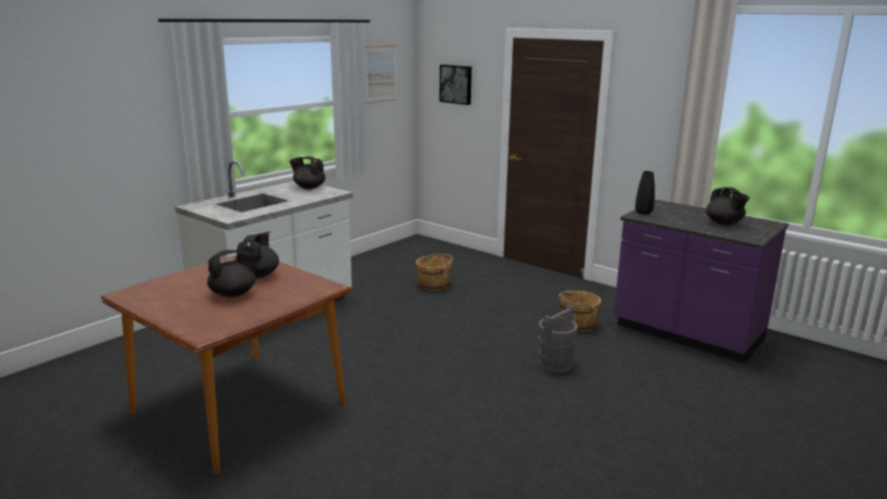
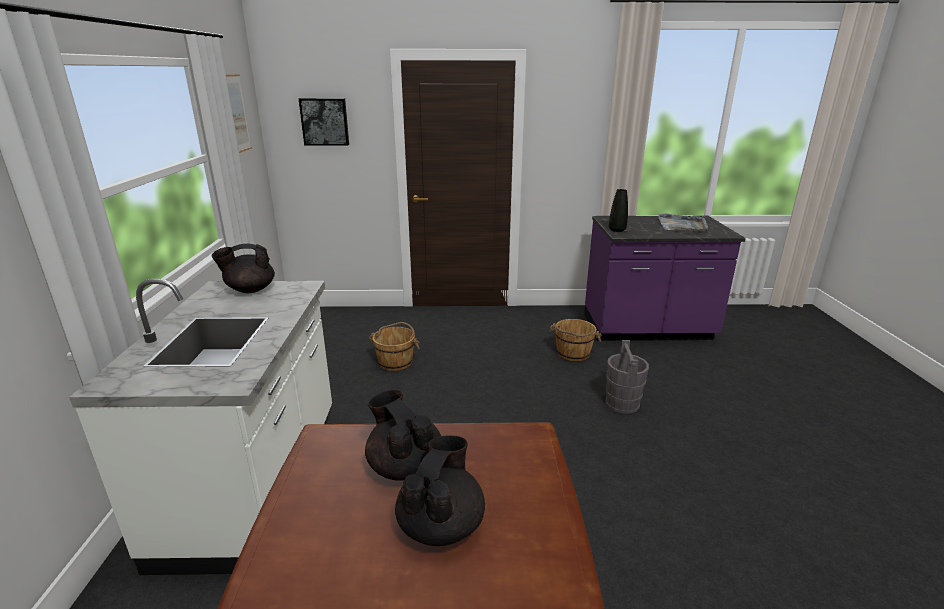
camera: 40 degrees left, 5 degrees up
black teapot [706,187,750,225] -> grey tray [658,213,708,233]

